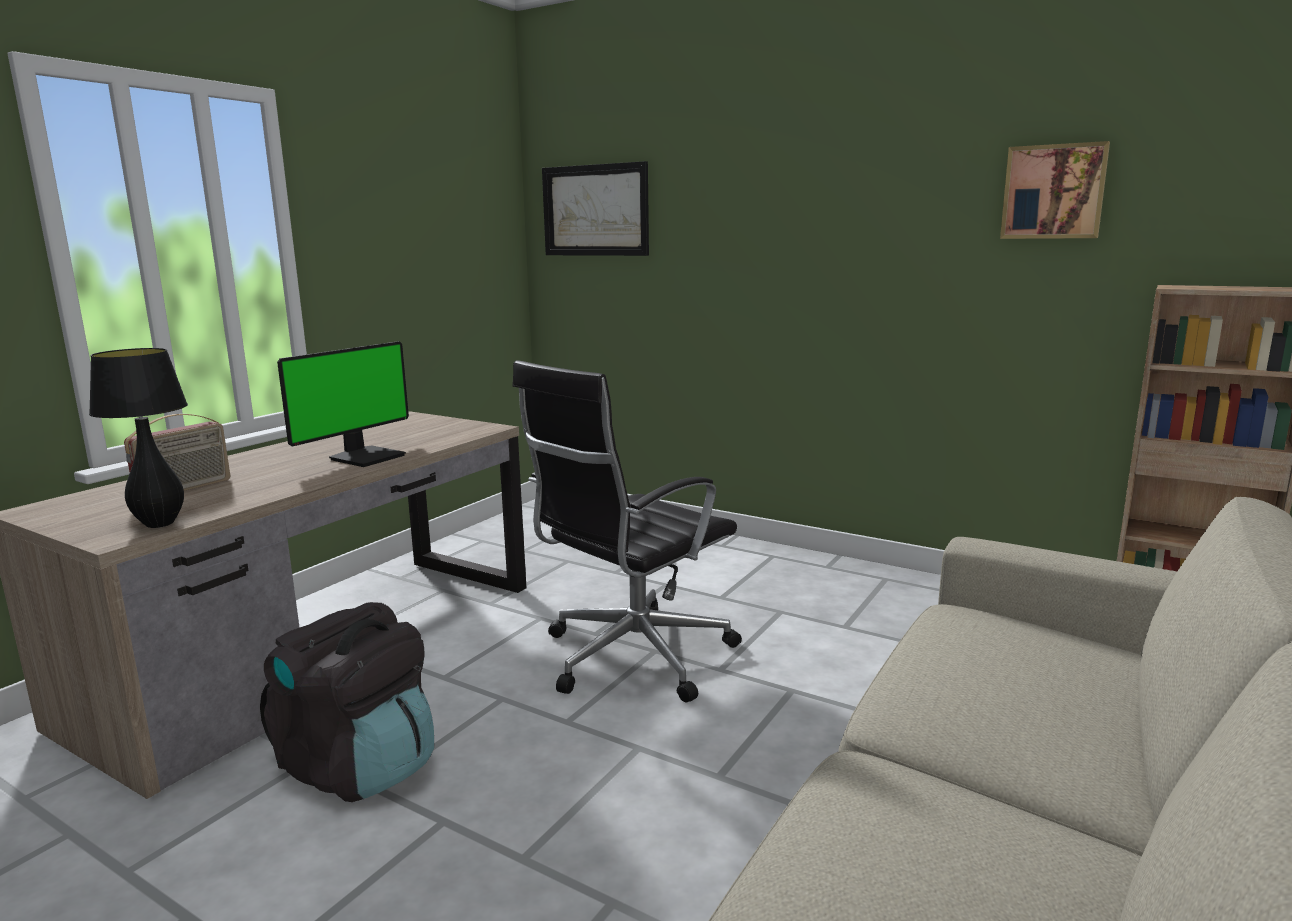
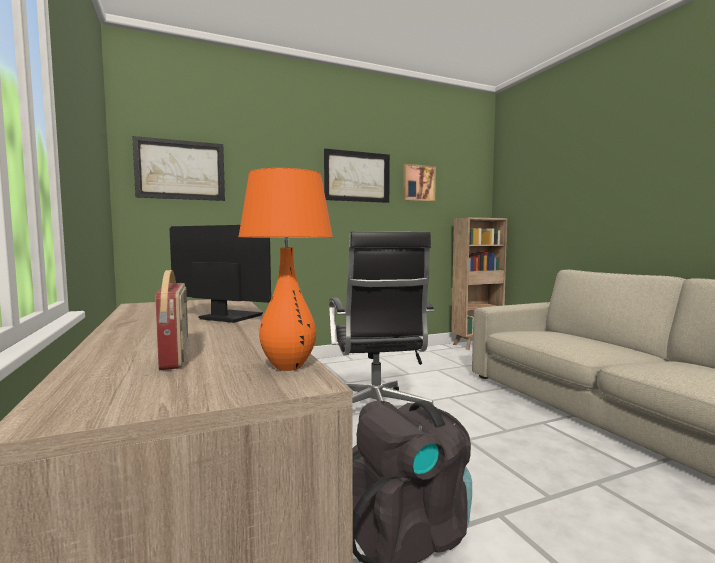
camera: 55 degrees left, 10 degrees down
black table lamp [89,348,188,528] -> orange table lamp [238,168,333,371]
monitor [277,341,409,467] -> monitor turned 45 degrees counterclockwise [170,225,271,323]
none -> picture [324,149,390,203]

